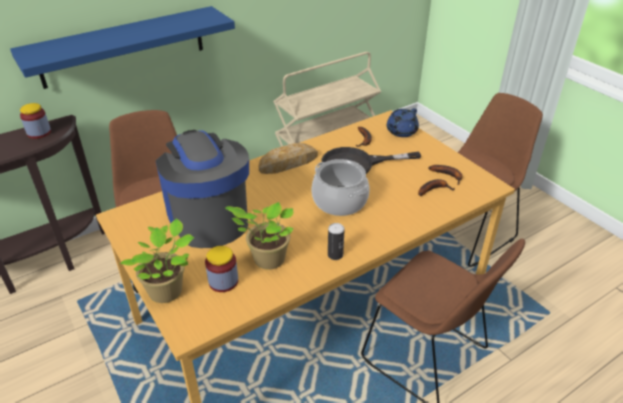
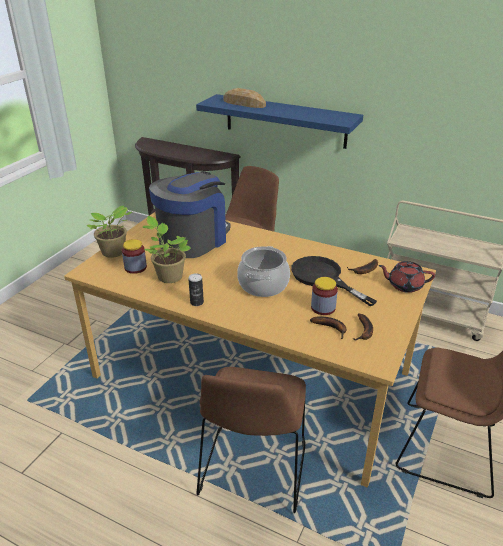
camera: 60 degrees right, 5 degrees down
jar [20,103,51,139] -> jar moved to [311,277,338,315]
bread [258,143,318,174] -> bread moved to [223,88,266,108]
blue teapot [387,108,419,137] -> red teapot [378,261,435,293]

